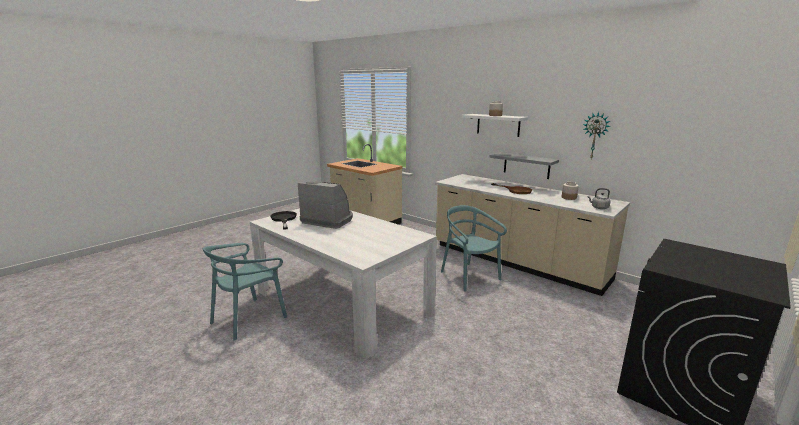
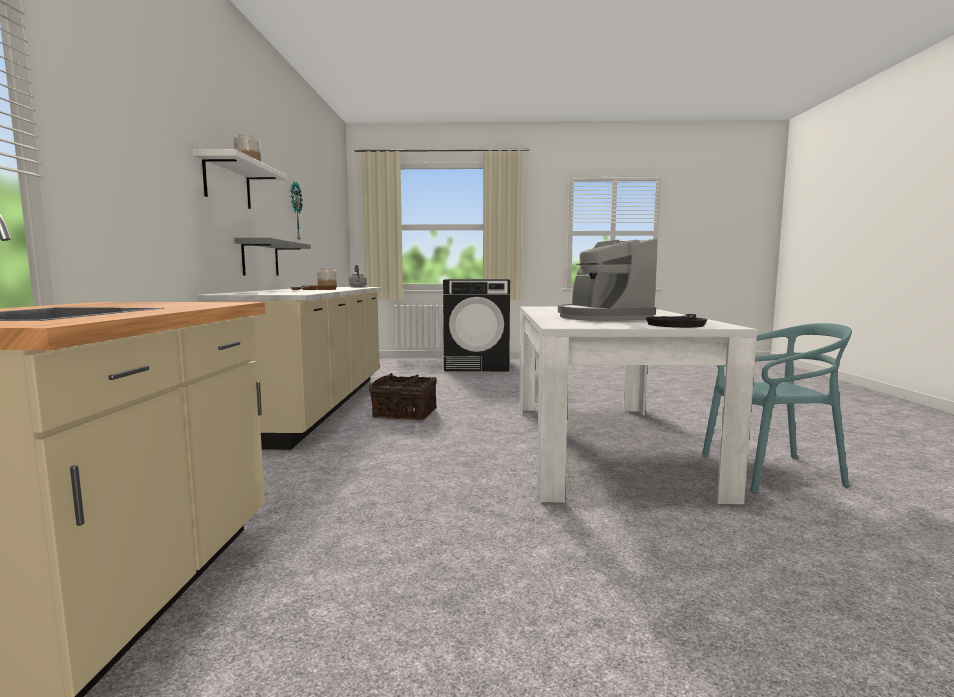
camera: 130 degrees left, 10 degrees down
turquoise chair [441,205,507,292] -> basket [369,373,437,420]

